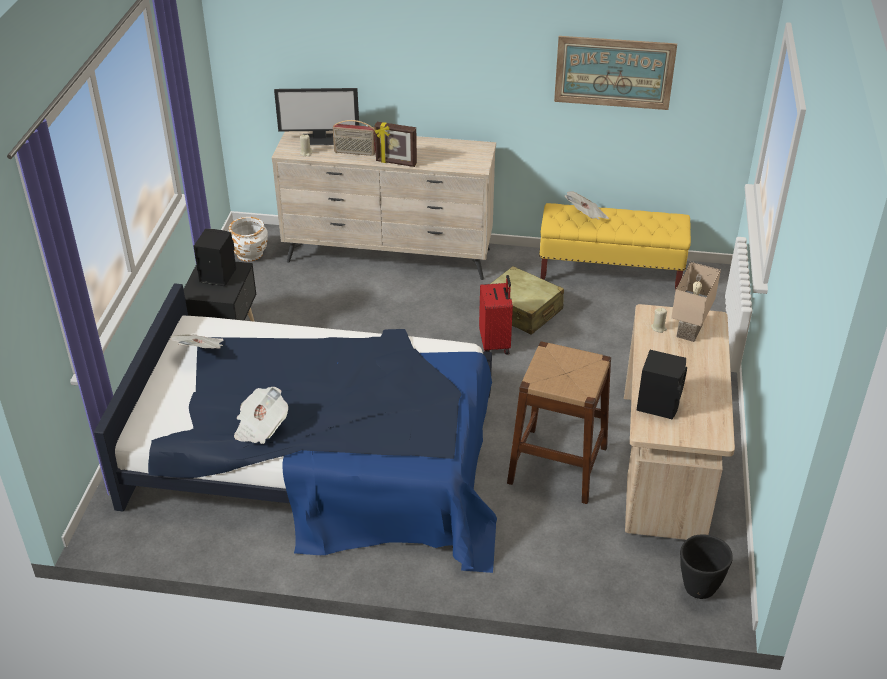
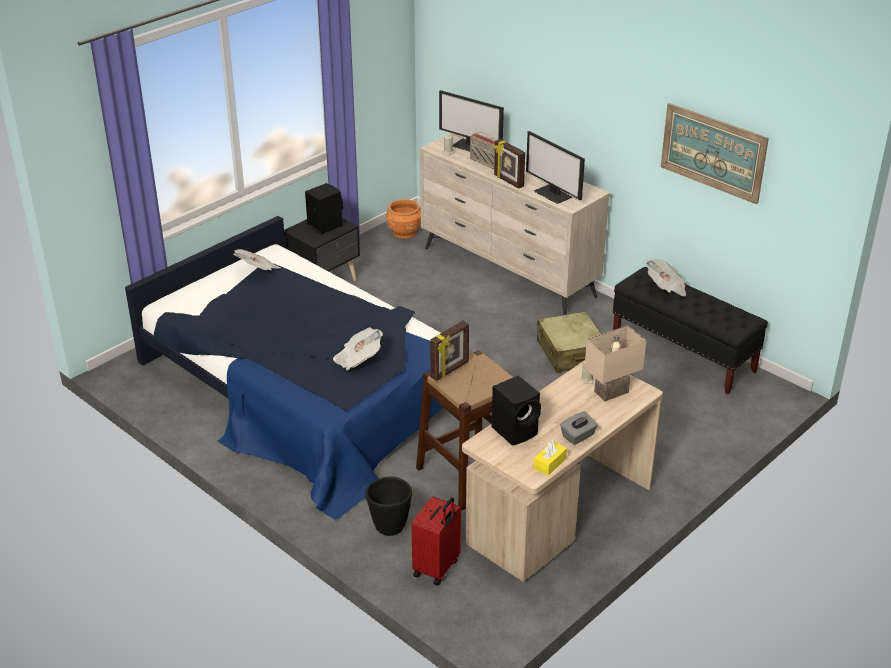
camera: 35 degrees right, 5 degrees down
white planter [228,217,268,262] -> orange planter [386,199,421,239]
newspaper [234,387,288,444] -> newspaper moved to [333,327,383,370]
red suitcase [479,275,513,355] -> red suitcase moved to [411,496,461,586]
yellow bench [539,203,691,291] -> black bench [613,267,768,394]
black planter [680,534,733,599] -> black planter moved to [365,477,412,536]
none -> picture frame [430,321,469,381]
none -> monitor [526,131,585,204]
none -> yellow tissue box [534,440,567,476]
none -> grey tissue box [561,411,598,445]

